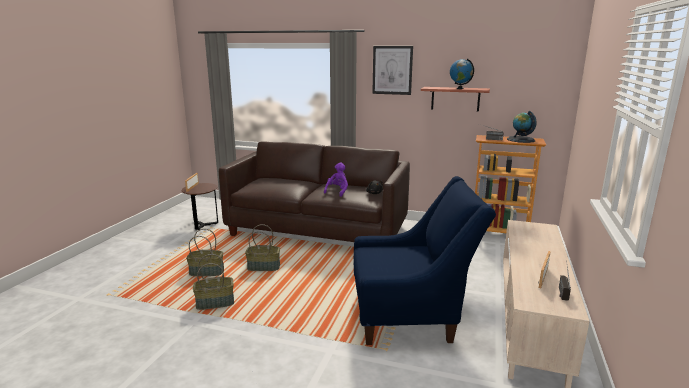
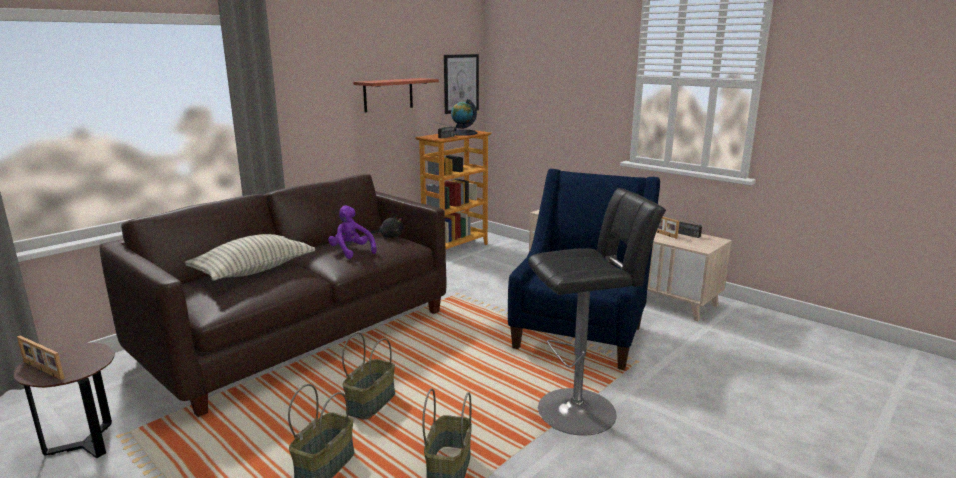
camera: 65 degrees left, 0 degrees up
picture [372,46,413,95] -> picture moved to [444,54,479,114]
globe [450,58,474,89] -> none
none -> pillow [185,234,315,281]
none -> black stool [528,188,666,435]

